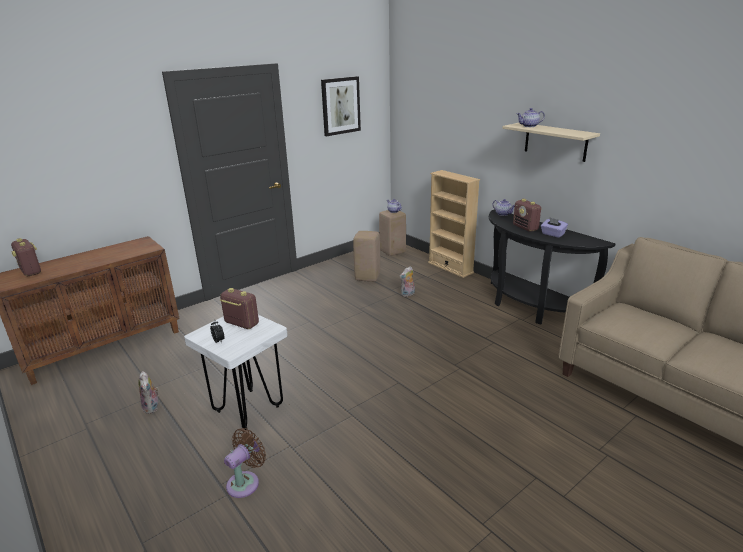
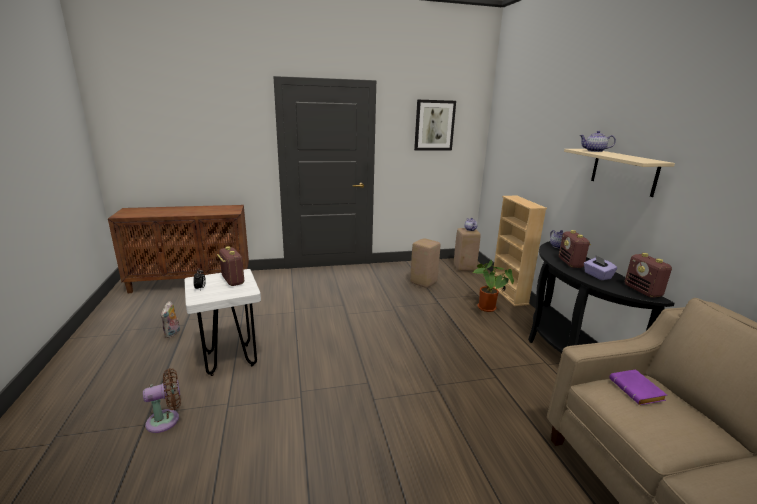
camera: 25 degrees right, 5 degrees down
radio [11,238,41,276] -> radio moved to [625,253,672,298]
plush toy [400,266,415,297] -> none
none -> potted plant [472,260,514,312]
none -> purple book [609,369,667,405]

